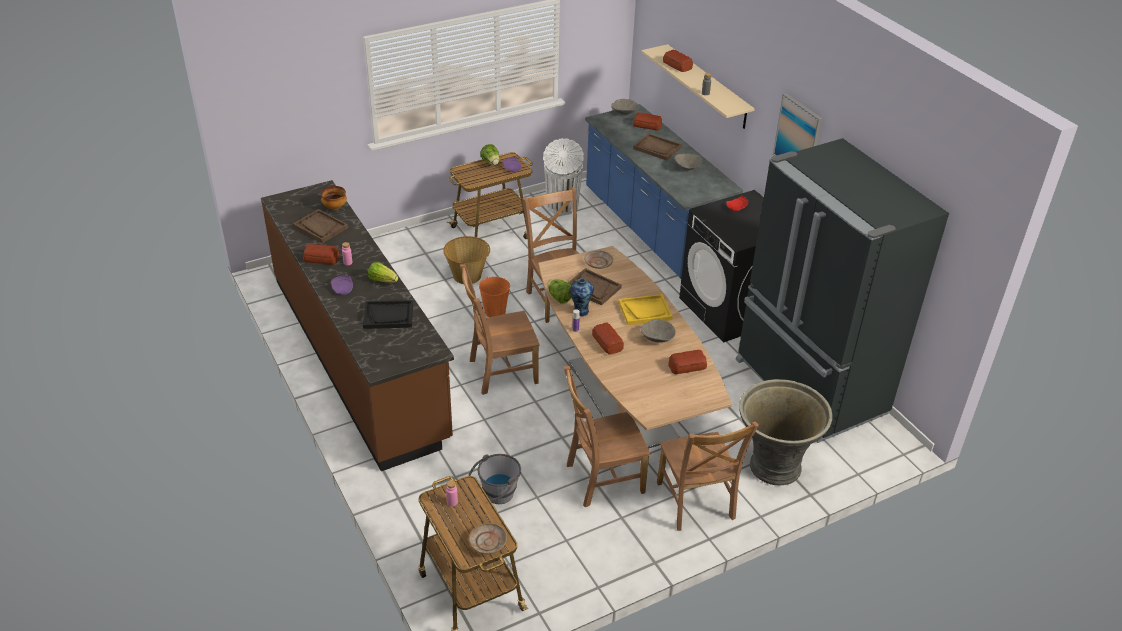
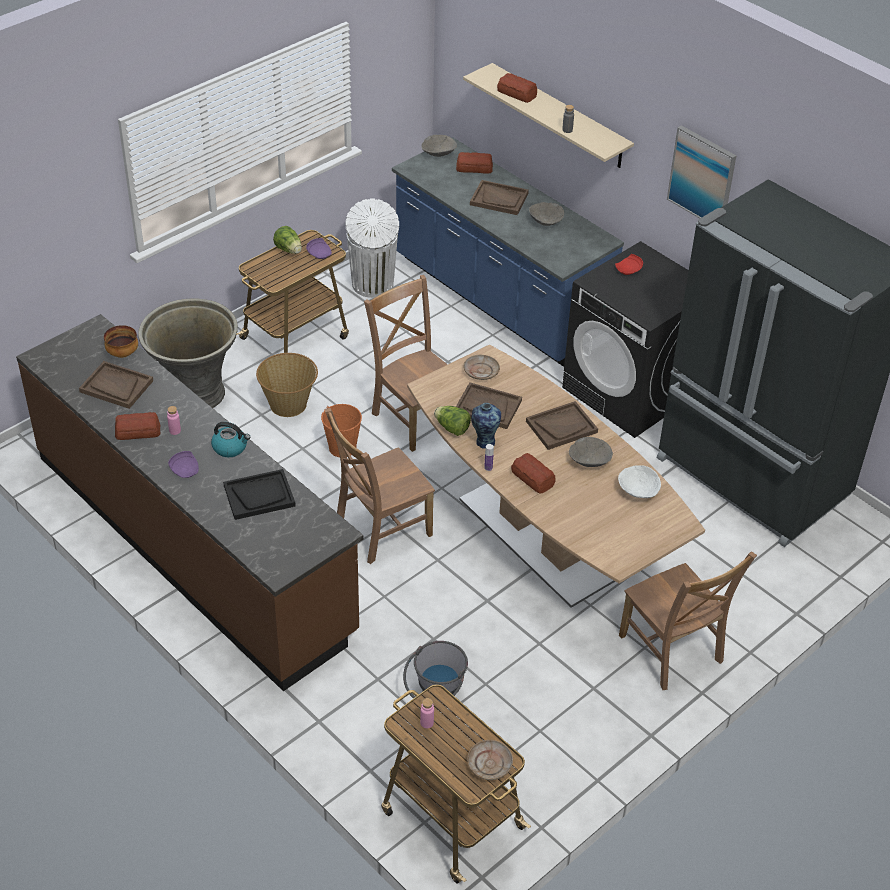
camera: 15 degrees left, 5 degrees up
lettuce [368,262,398,282] -> kettle [211,422,251,457]
brown chair [564,366,650,508] -> none
yellow tray [619,294,673,325] -> brown tray [526,401,598,450]
bread [668,350,707,374] -> white bowl [618,465,661,498]
grey planter [739,379,833,486] -> grey planter moved to [138,298,238,408]

